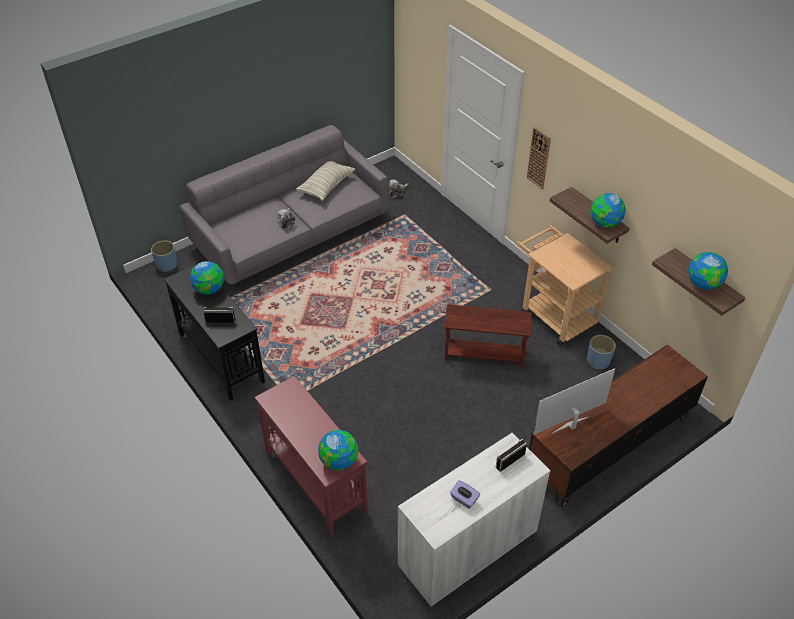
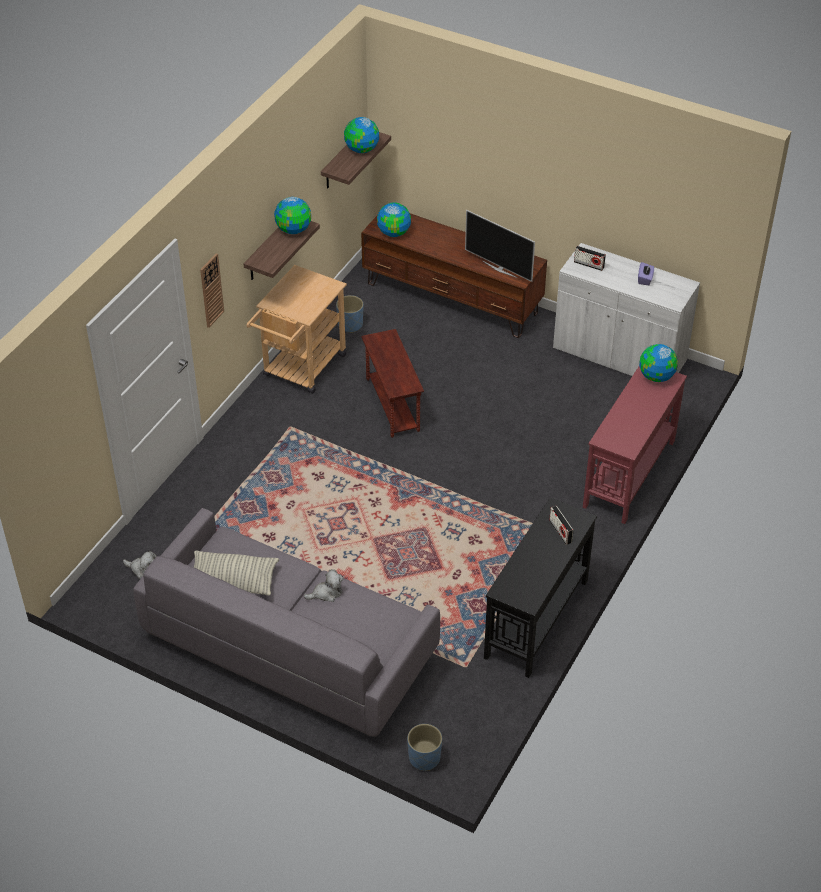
camera: 115 degrees left, 0 degrees up
globe [190,261,224,295] -> globe moved to [377,202,411,237]

